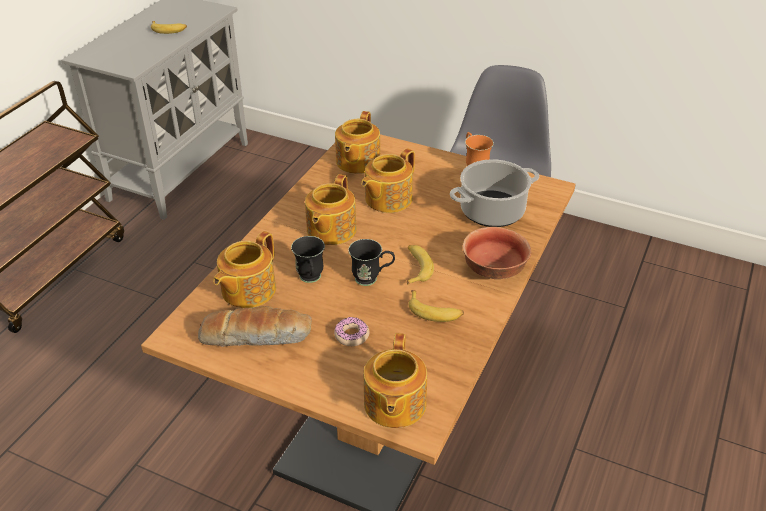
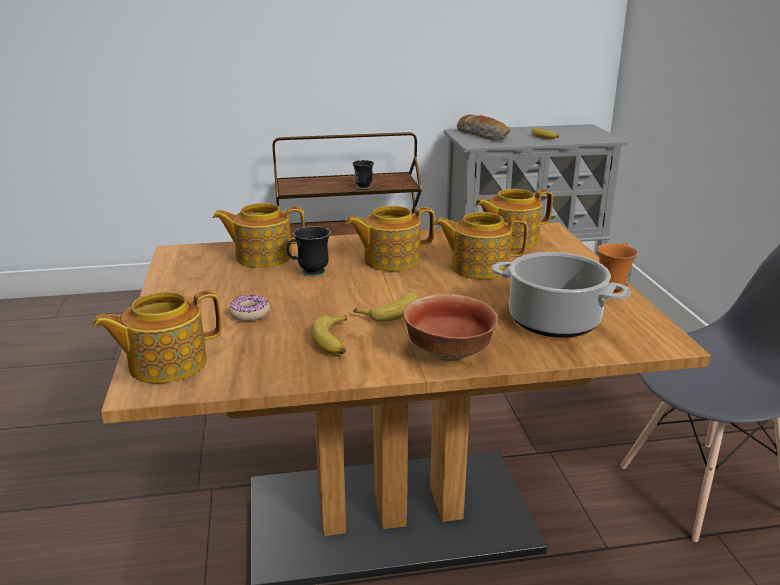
camera: 55 degrees right, 15 degrees down
bread [198,306,312,347] -> bread moved to [457,114,510,140]
black mug [348,239,395,286] -> black mug moved to [353,160,374,189]

